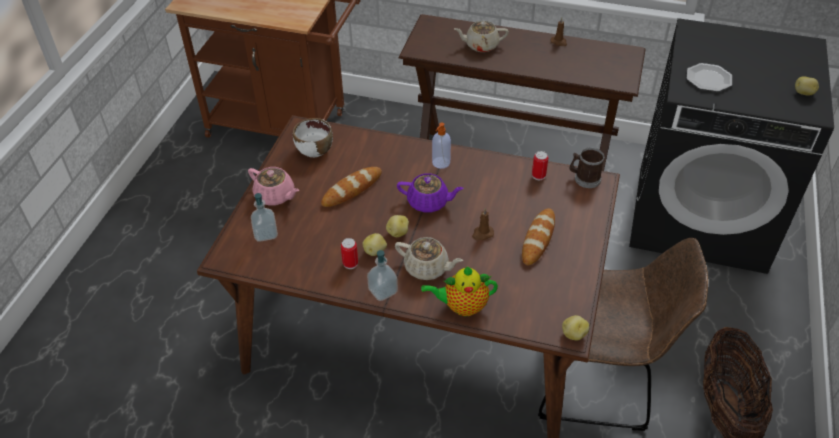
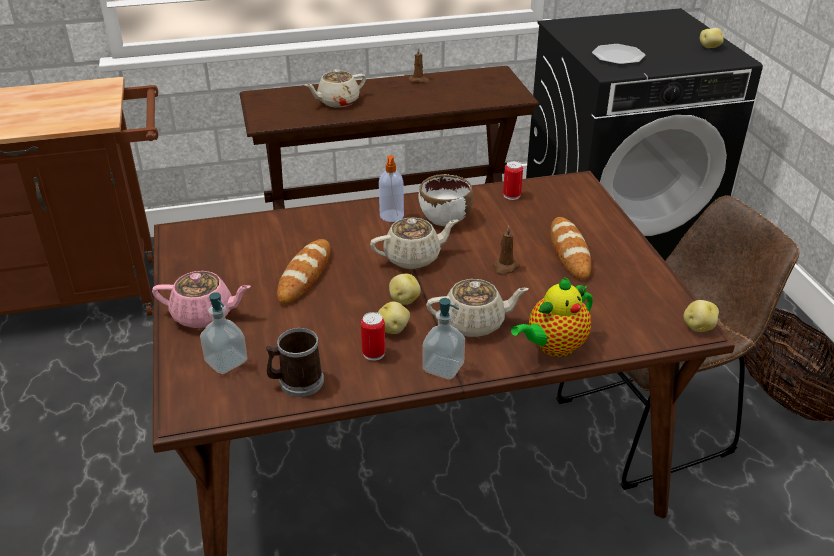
camera: 30 degrees left, 10 degrees down
white bowl [293,118,333,157] -> white bowl moved to [418,174,473,226]
purple teapot [397,173,464,213] -> beige teapot [370,217,458,269]
mug [570,148,605,188] -> mug moved to [266,328,324,397]

